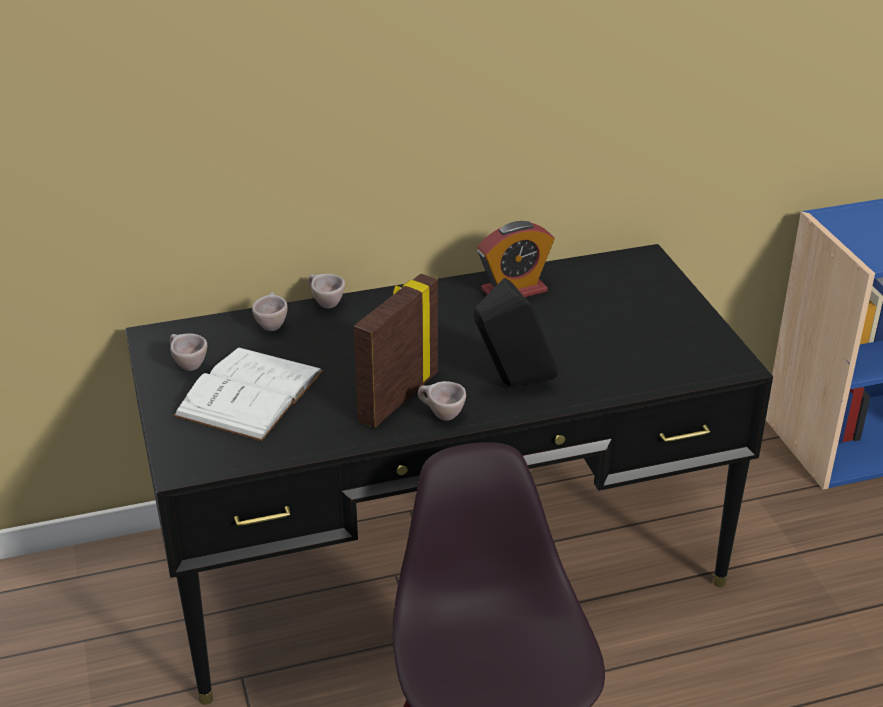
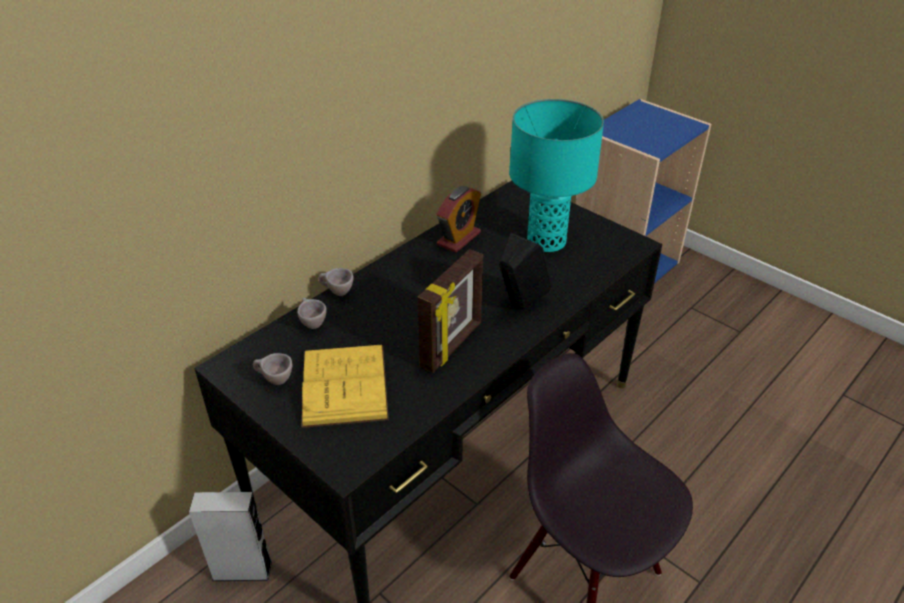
camera: 30 degrees left, 5 degrees up
white book [173,348,323,441] -> yellow book [302,345,389,428]
picture frame [353,274,438,428] -> picture frame turned 150 degrees counterclockwise [417,249,483,373]
beige cup [418,381,466,421] -> none
none -> grey speaker [189,492,272,581]
none -> turquoise table lamp [509,99,604,252]

